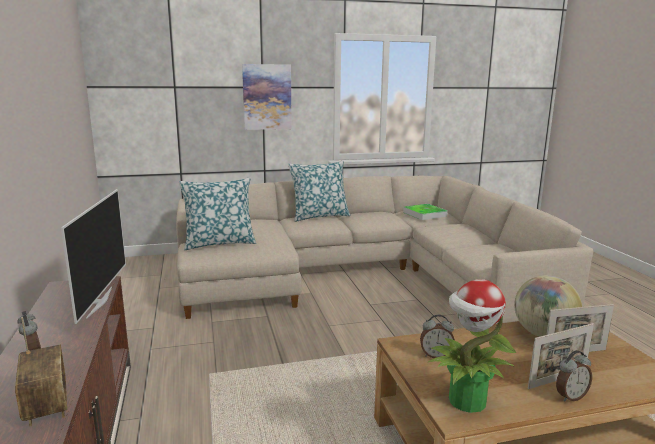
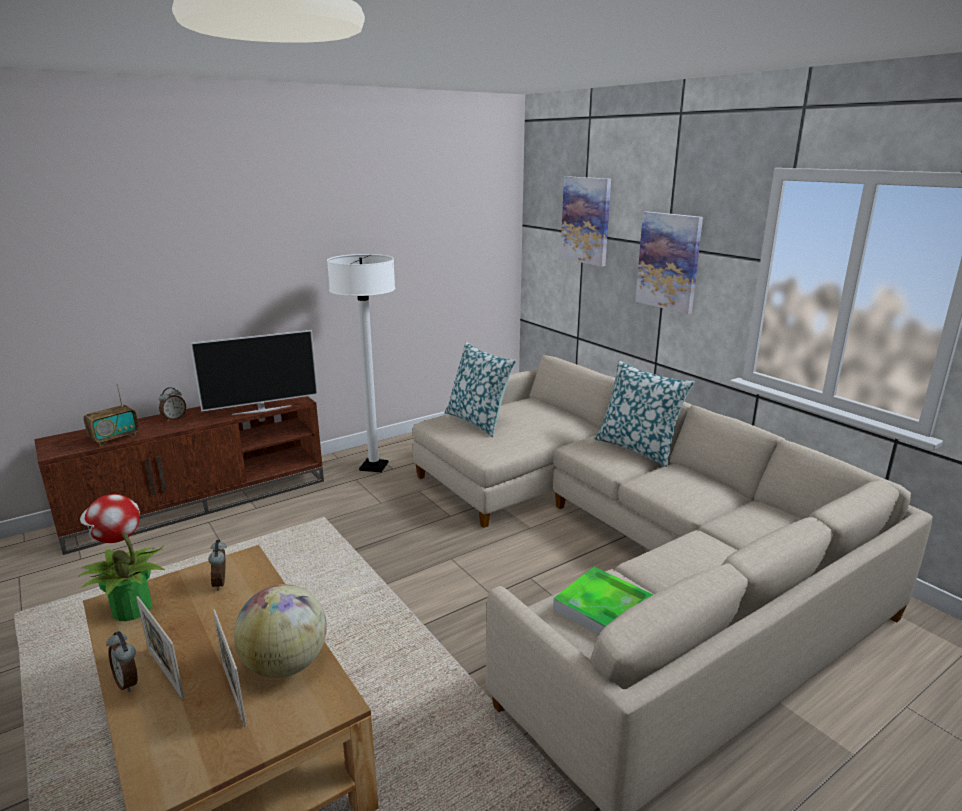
camera: 70 degrees right, 5 degrees up
tray [403,204,448,220] -> tray moved to [553,567,654,635]
none -> white floor lamp [327,254,395,472]
none -> picture [560,176,611,266]

